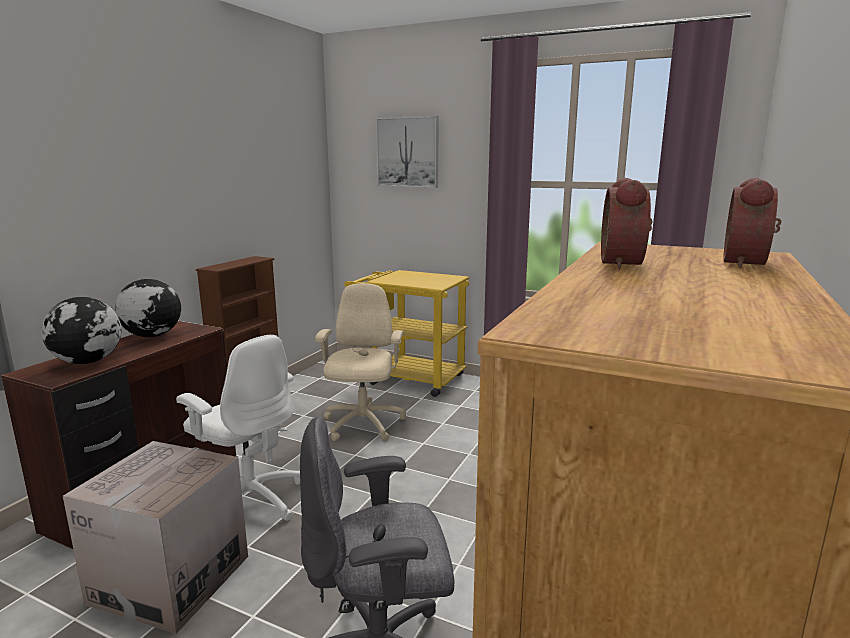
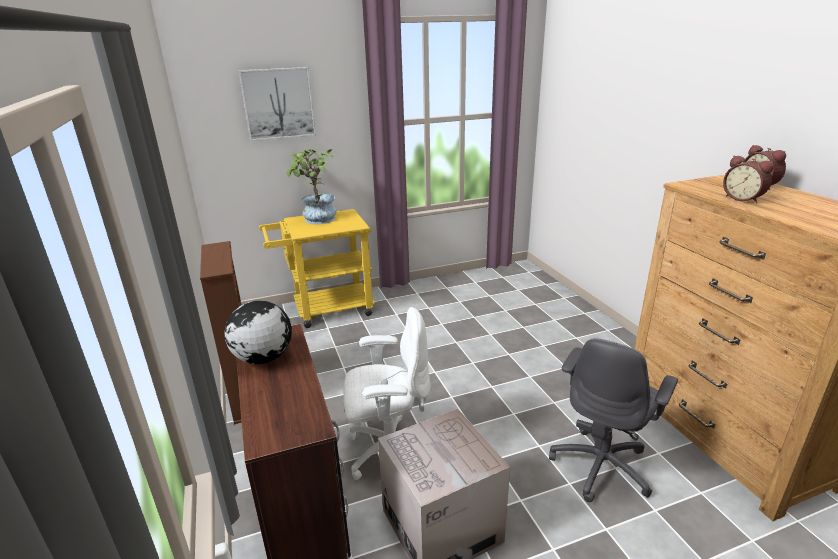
camera: 45 degrees left, 10 degrees up
globe [41,297,122,364] -> none
beige office chair [315,283,406,441] -> none
none -> potted plant [286,148,337,224]

